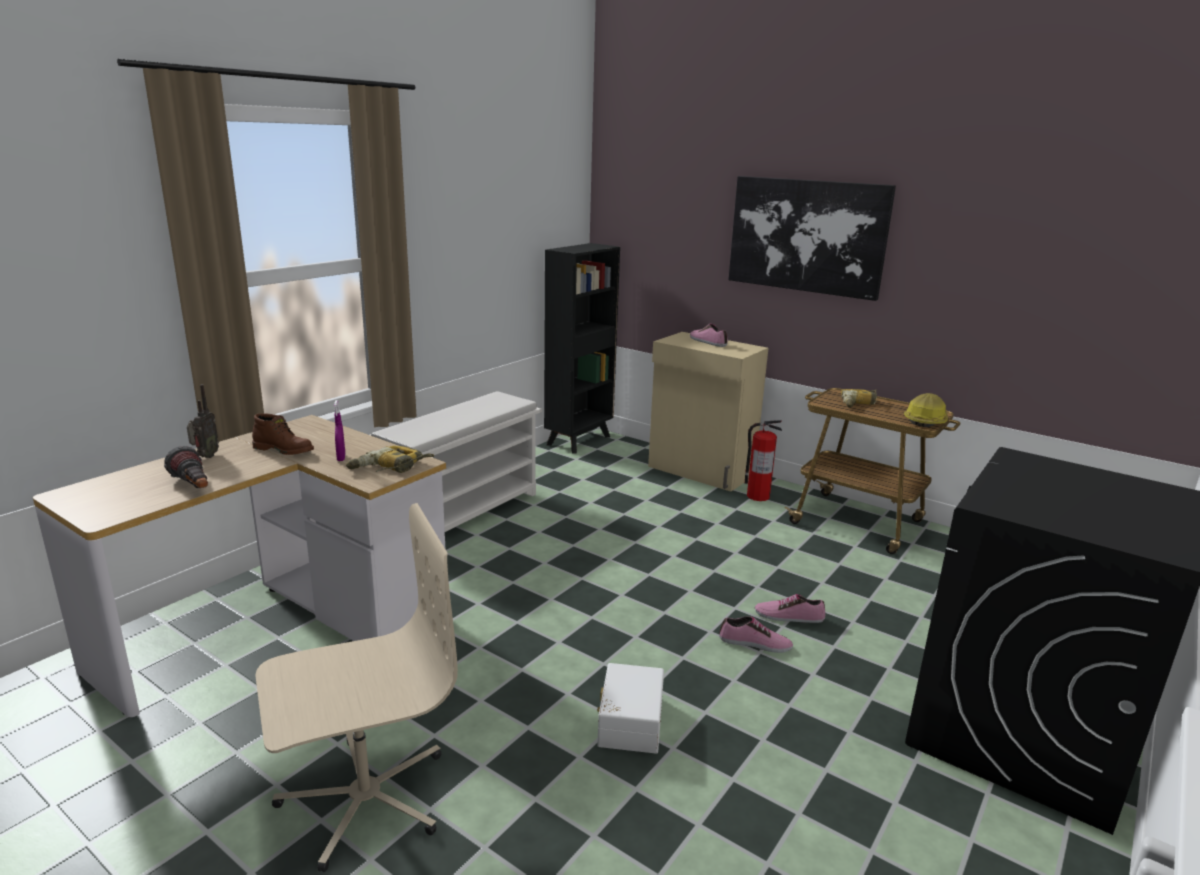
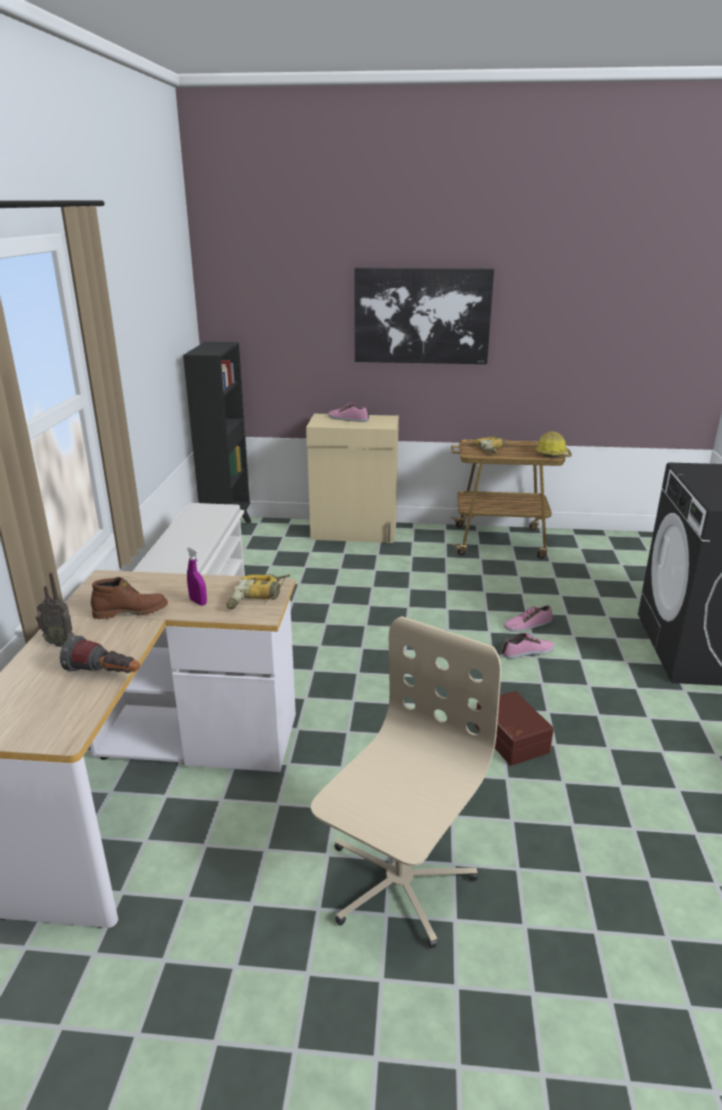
camera: 30 degrees left, 5 degrees up
radio [187,384,219,458] -> radio turned 120 degrees clockwise [36,572,74,647]
white storage box [597,663,664,754] -> brown storage box [475,691,554,766]
fire extinguisher [745,420,782,501] -> none

